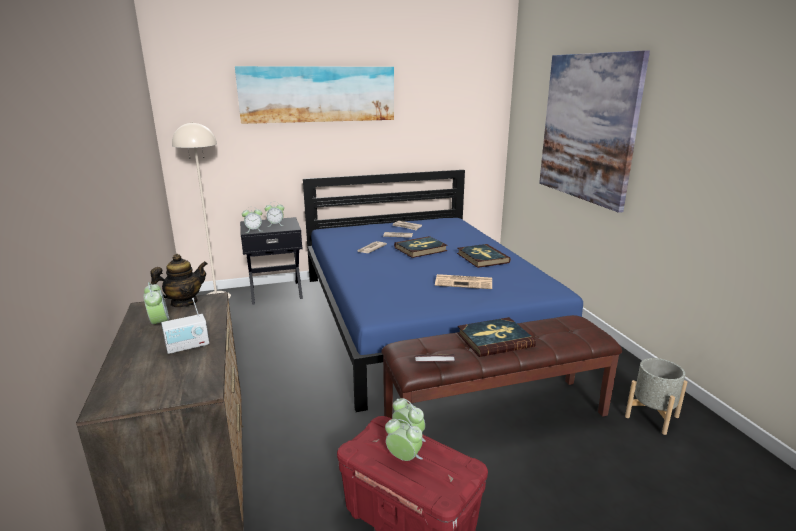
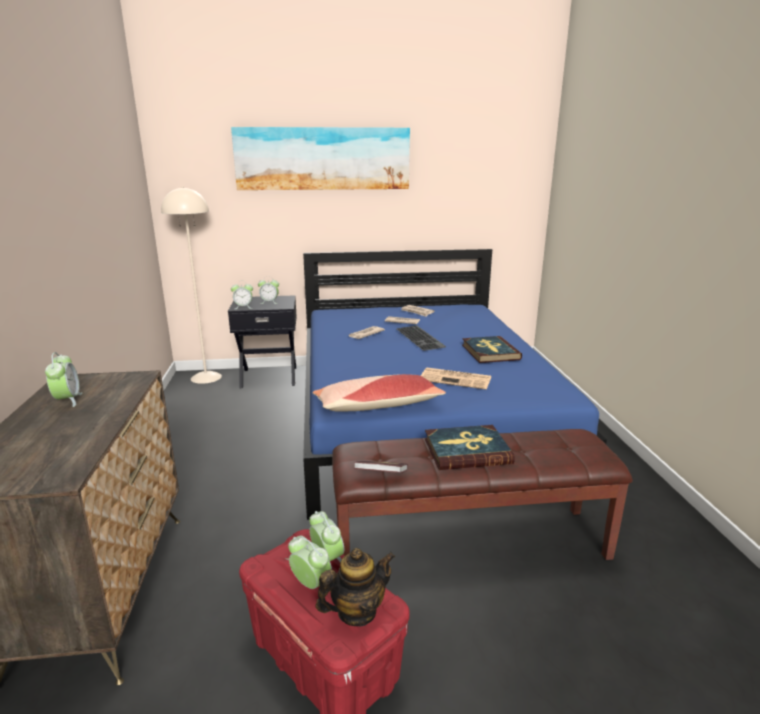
camera: 10 degrees right, 0 degrees up
teapot [150,254,208,307] -> teapot moved to [316,548,395,626]
radio [161,298,209,354] -> none
book [394,236,448,258] -> keyboard [397,325,446,351]
picture [539,50,650,213] -> none
grey planter [625,358,687,435] -> none
none -> pillow [313,374,446,411]

